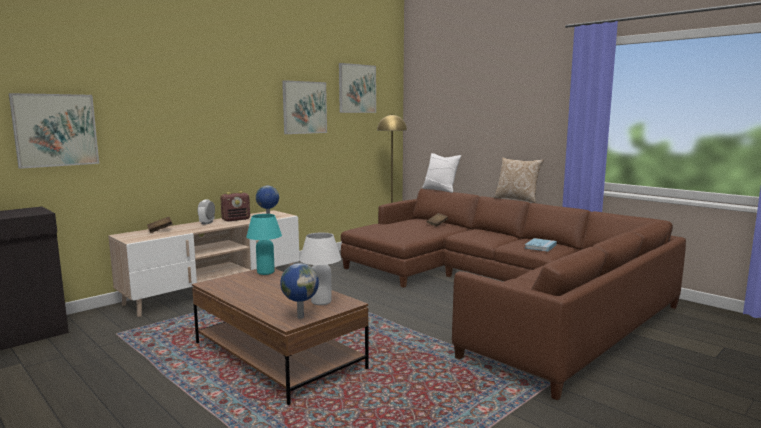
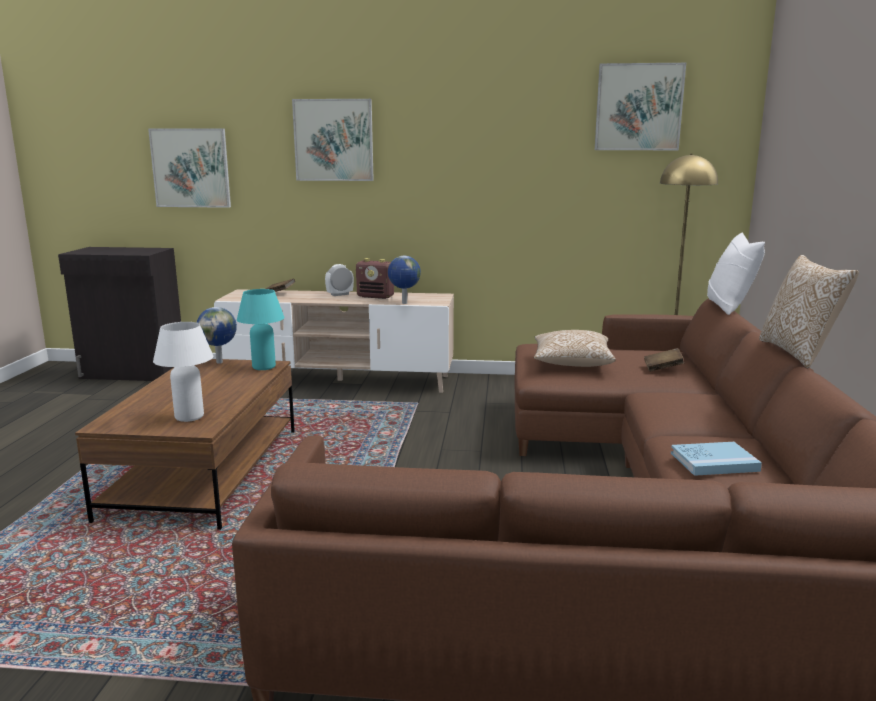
camera: 50 degrees right, 5 degrees up
globe [280,263,319,319] -> globe moved to [196,307,237,364]
picture [282,80,327,134] -> picture moved to [292,99,374,181]
none -> pillow [534,330,616,367]

